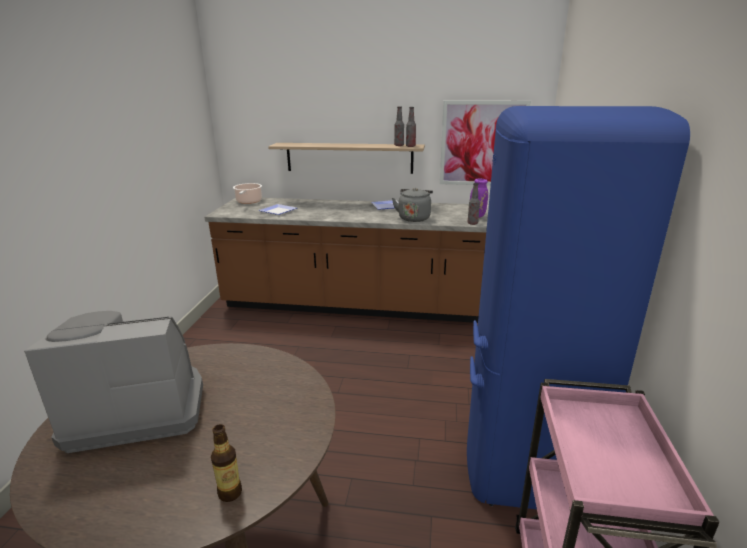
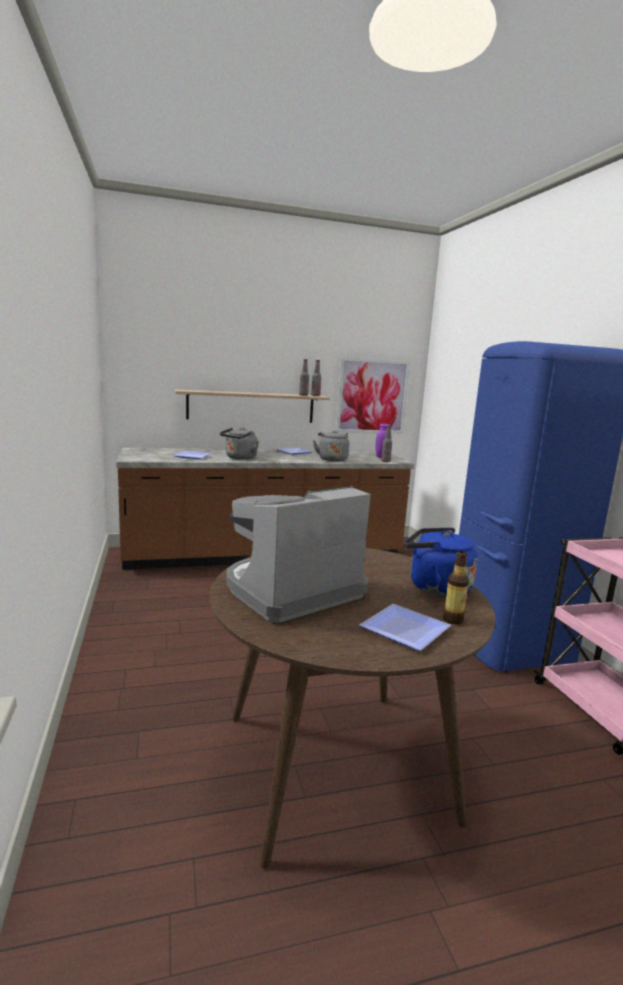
camera: 25 degrees left, 10 degrees down
cooking pot [233,183,262,204] -> none
none -> grey kettle [220,427,259,460]
none -> plate [359,604,451,651]
none -> blue kettle [404,528,478,598]

